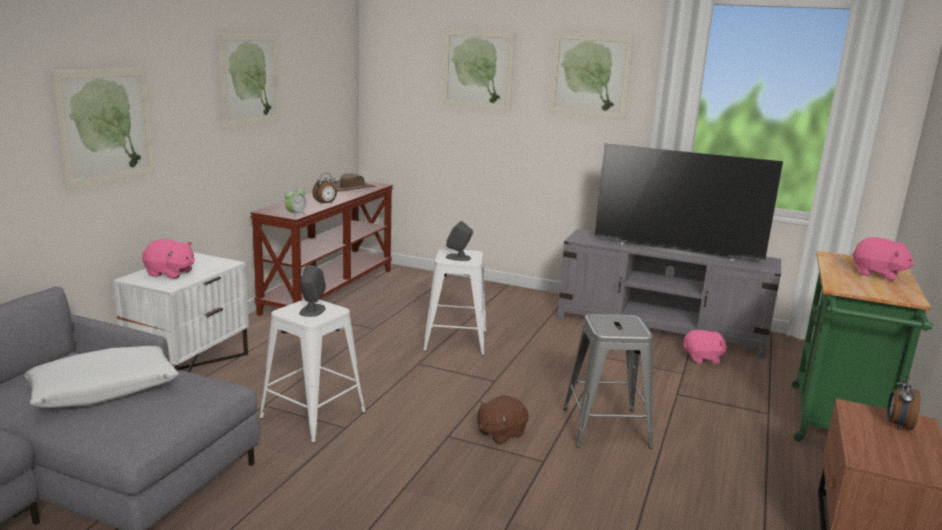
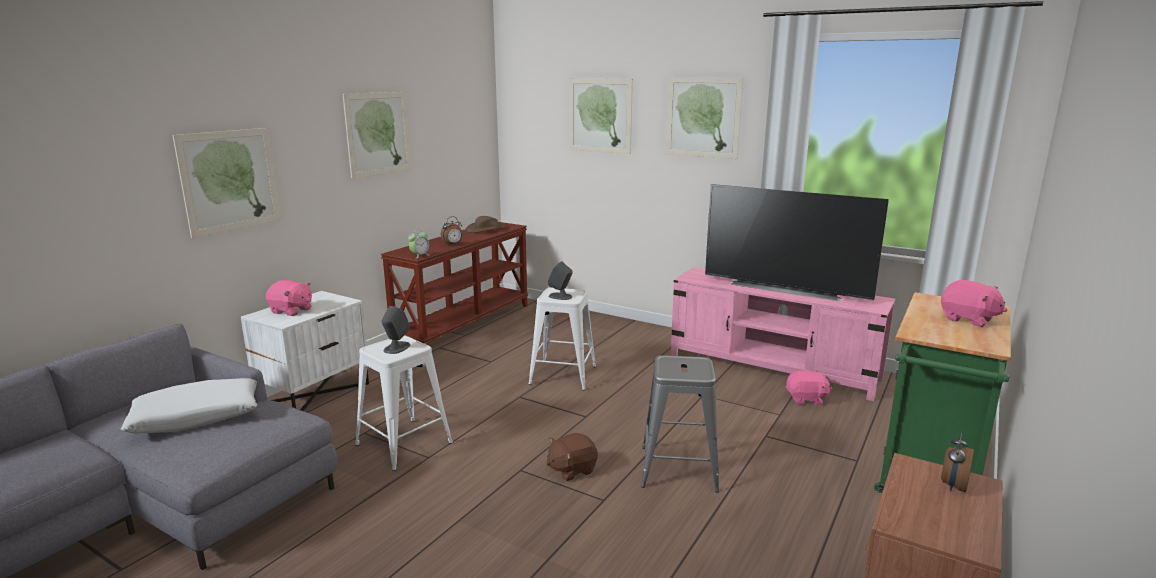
camera: 10 degrees right, 0 degrees up
grey tv stand [557,229,781,359] -> pink tv stand [671,268,895,401]

